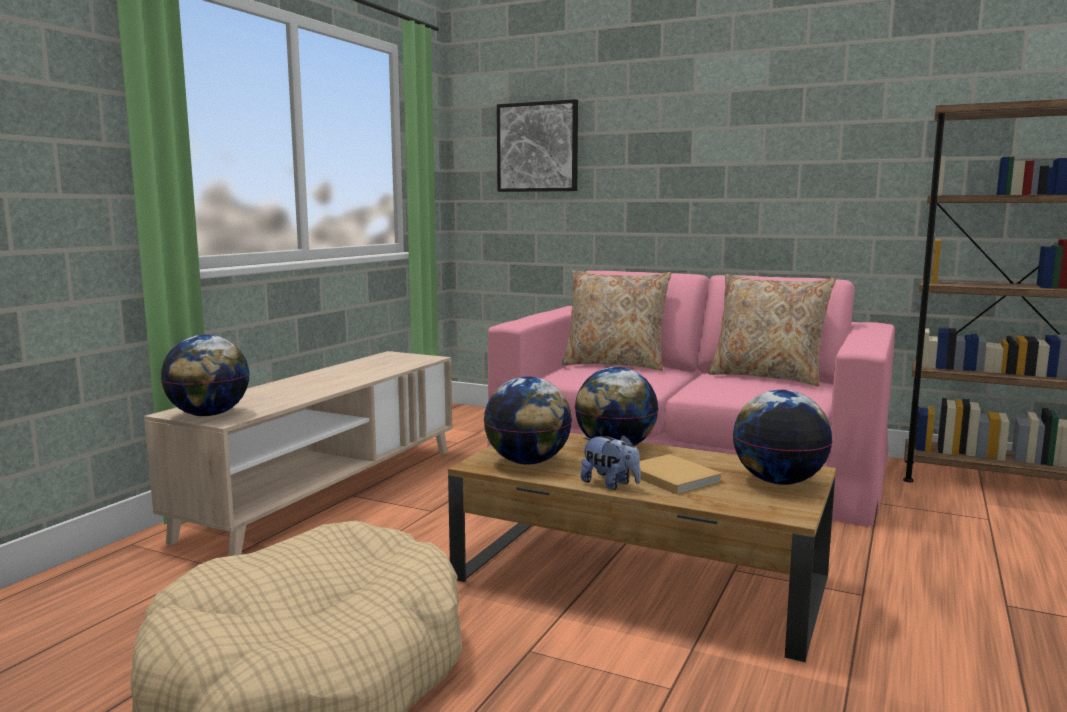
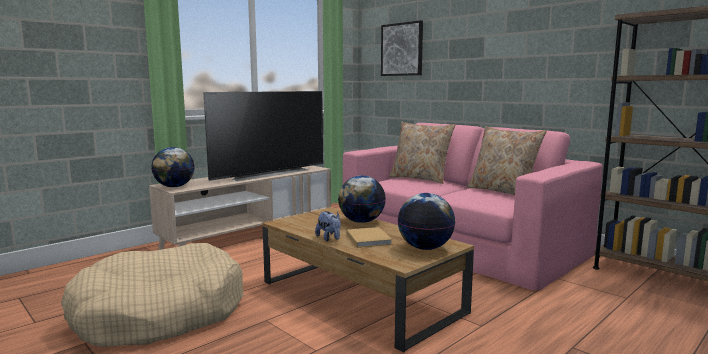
camera: 20 degrees right, 0 degrees up
globe [484,376,572,464] -> none
none -> television [203,91,323,181]

